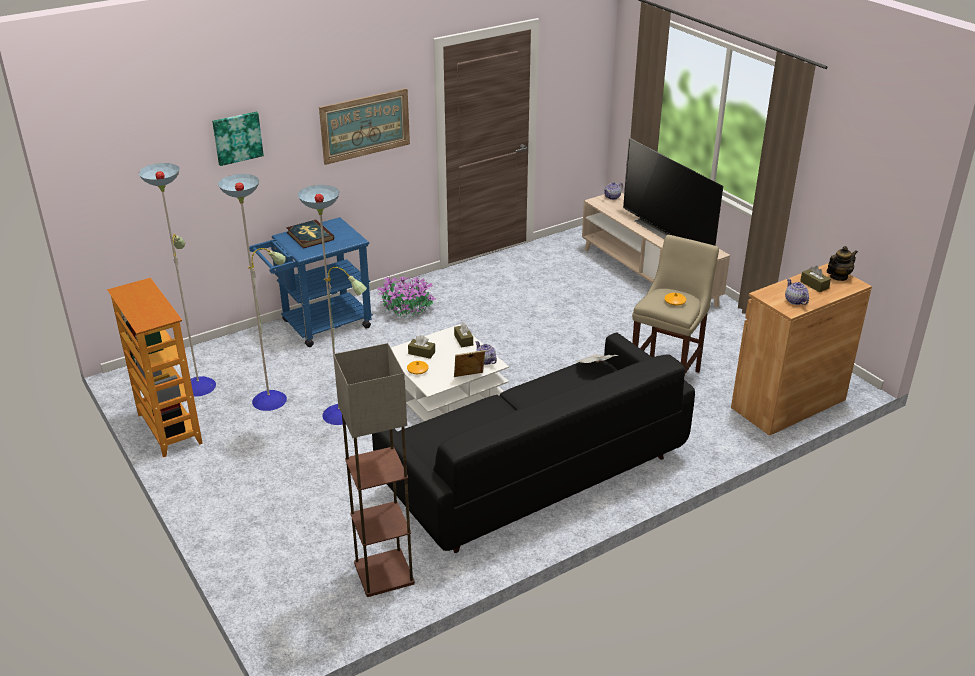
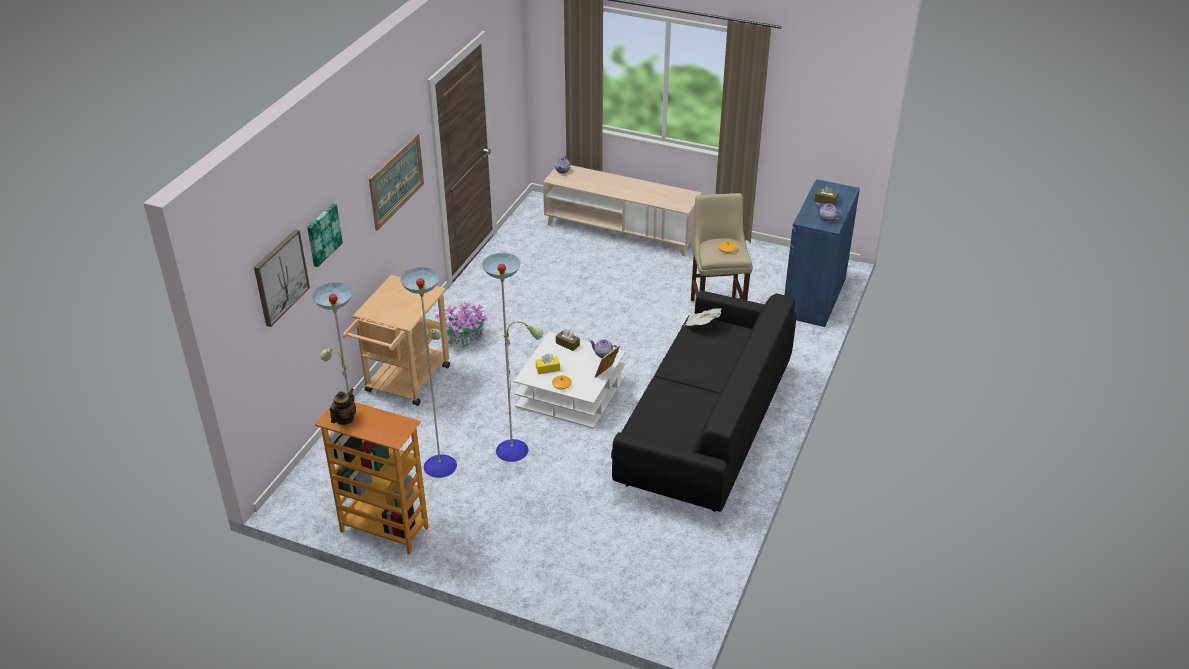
camera: 35 degrees left, 5 degrees up
blue cart [249,217,373,347] -> beige cart [343,275,450,406]
book [286,220,334,249] -> none
floor lamp [333,343,415,597] -> none
brown tissue box [408,335,435,359] -> yellow tissue box [536,354,560,374]
television [623,138,723,246] -> none
brown cabinet [731,263,872,436] -> blue cabinet [784,179,860,327]
teapot [827,246,858,281] -> teapot moved to [330,388,356,425]
none -> picture [254,229,310,327]

